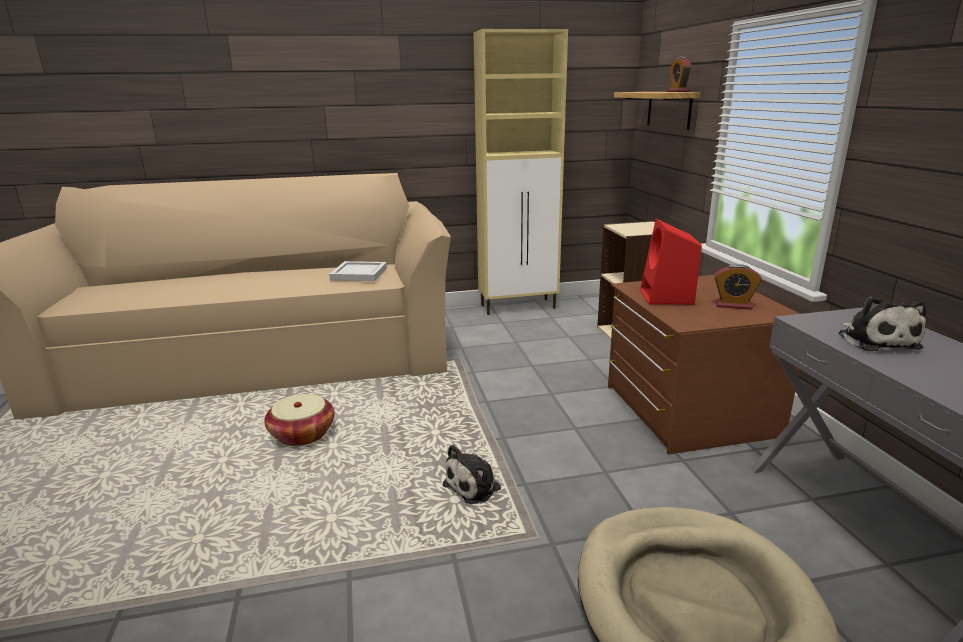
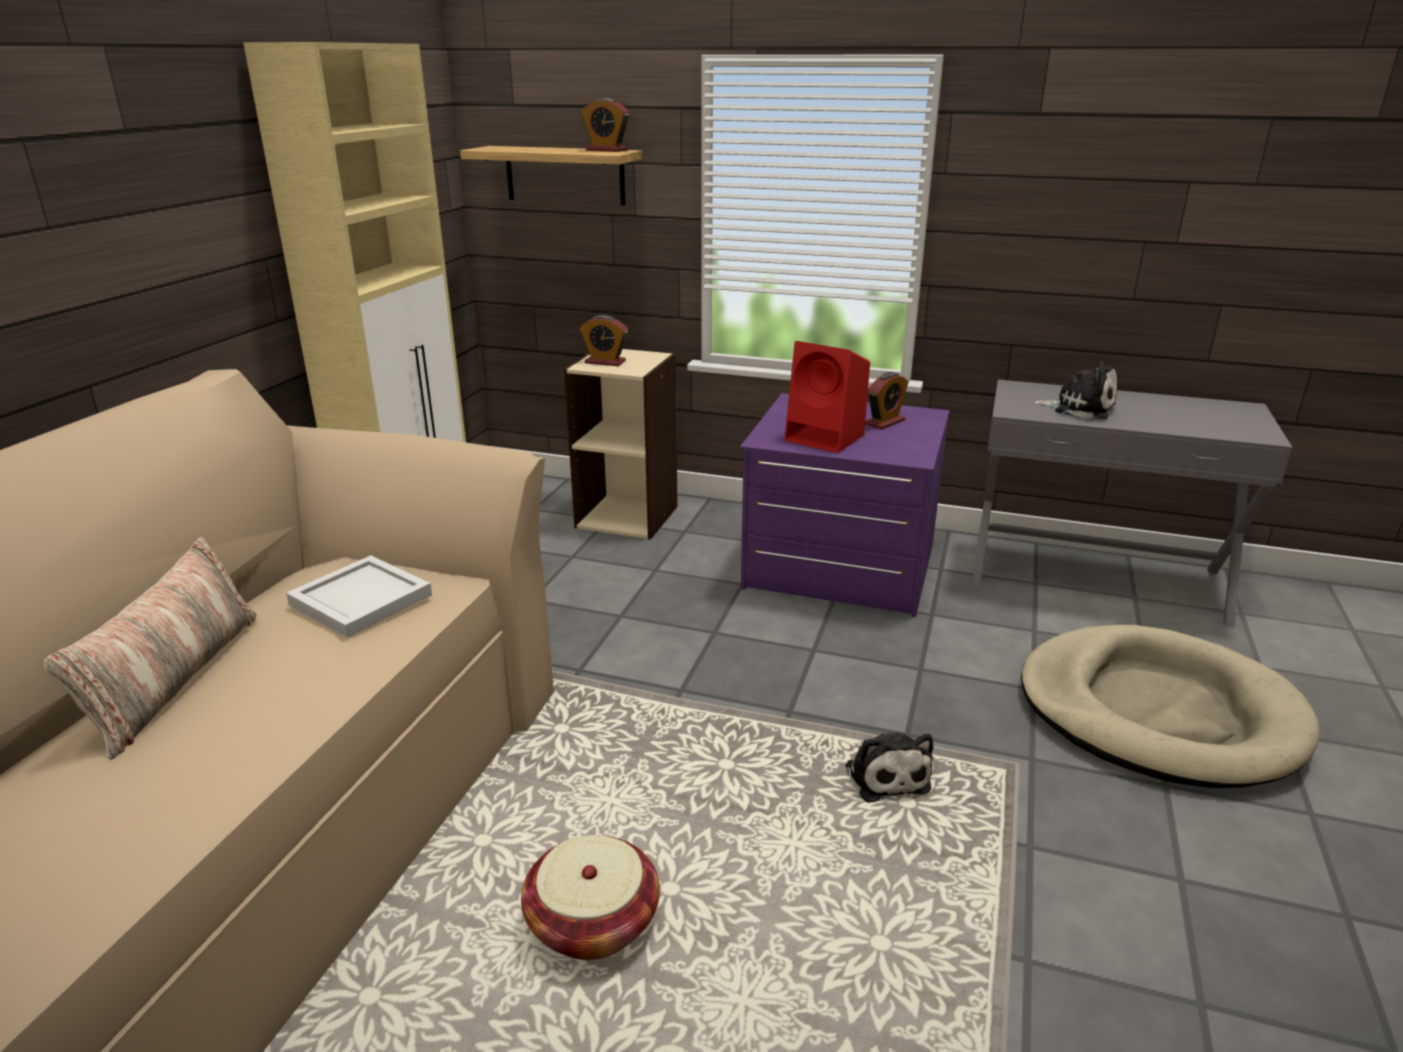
camera: 60 degrees left, 5 degrees up
brown dresser [608,275,800,454] -> purple dresser [740,393,949,617]
none -> pillow [44,537,256,760]
none -> alarm clock [580,315,628,366]

